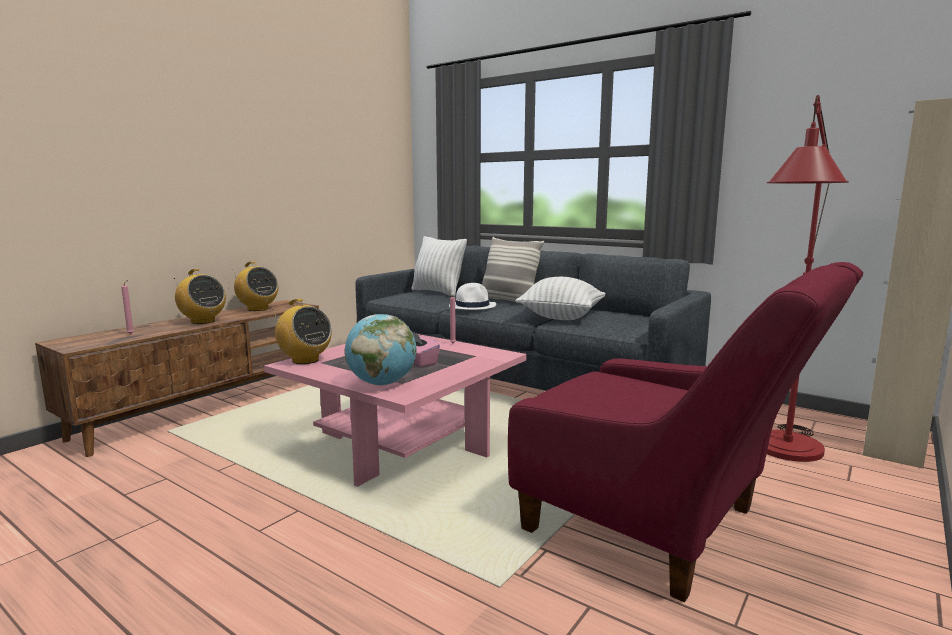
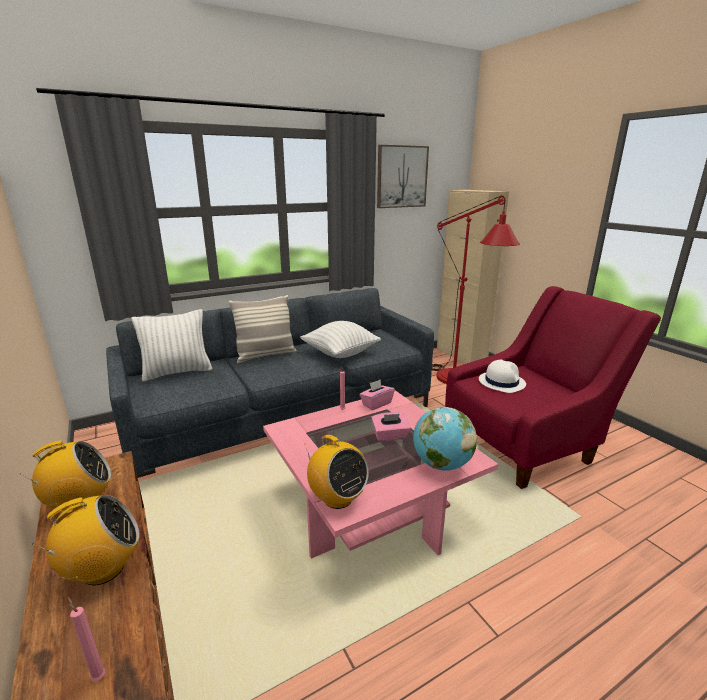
camera: 65 degrees left, 10 degrees up
radio [273,299,332,364] -> radio turned 75 degrees clockwise [305,435,369,509]
white hat [449,283,496,310] -> white hat moved to [479,360,526,393]
none -> pink tissue box [360,379,395,410]
none -> picture [377,145,429,208]

